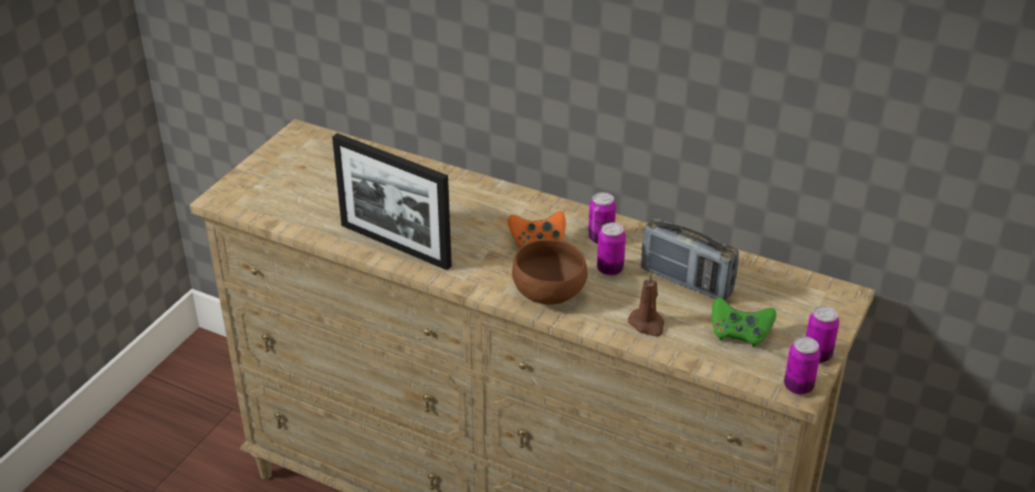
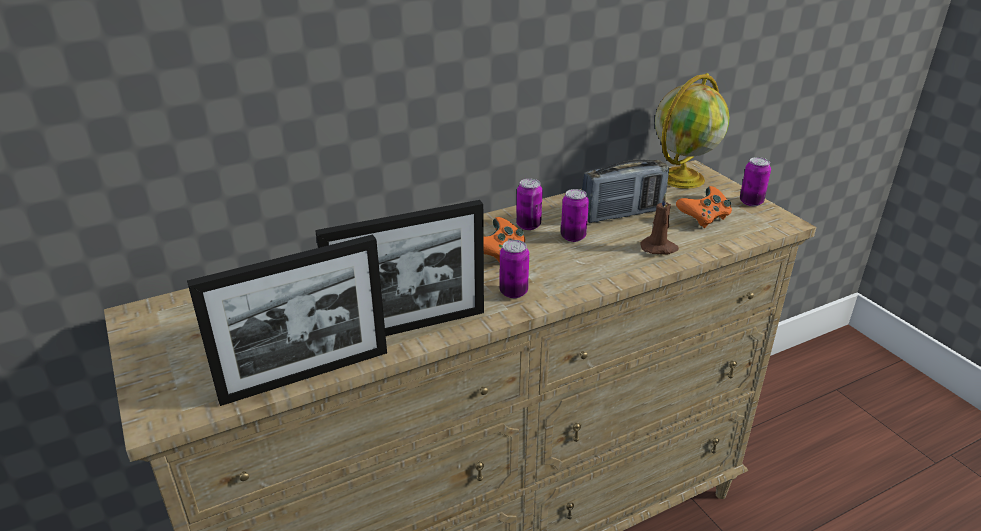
camera: 55 degrees left, 5 degrees down
brown bowl [512,240,588,305] -> none
green game controller [712,298,776,348] -> orange game controller [676,186,732,228]
can [784,337,821,395] -> can moved to [499,240,529,298]
none -> picture frame [187,234,387,406]
none -> globe [655,73,729,189]

